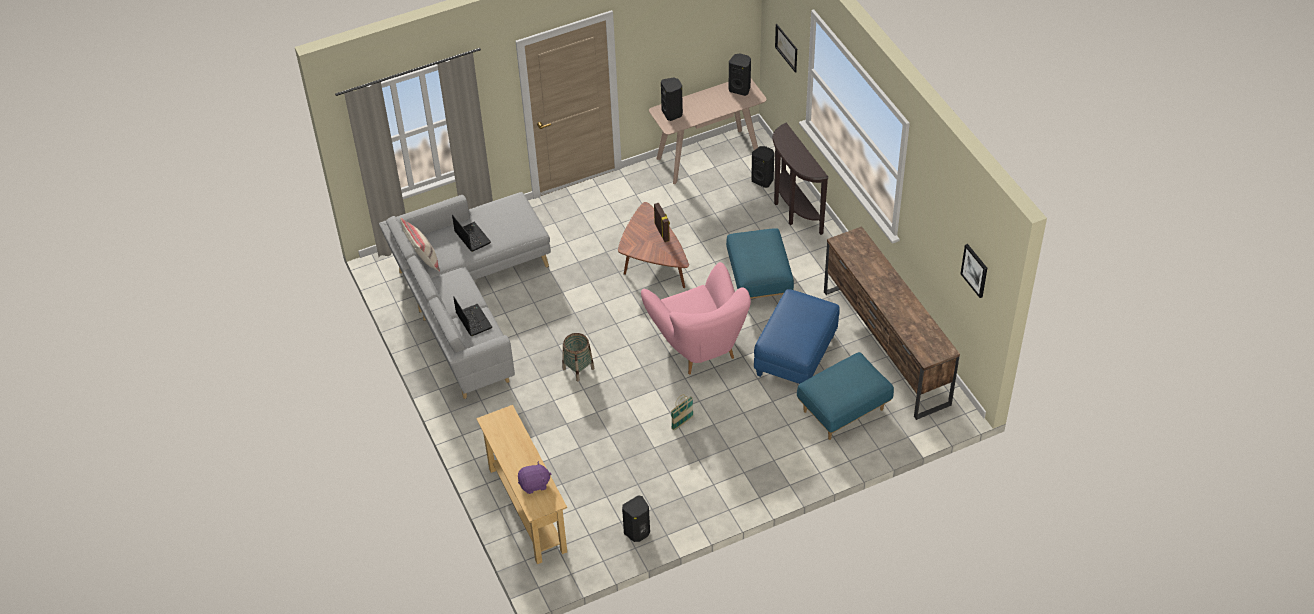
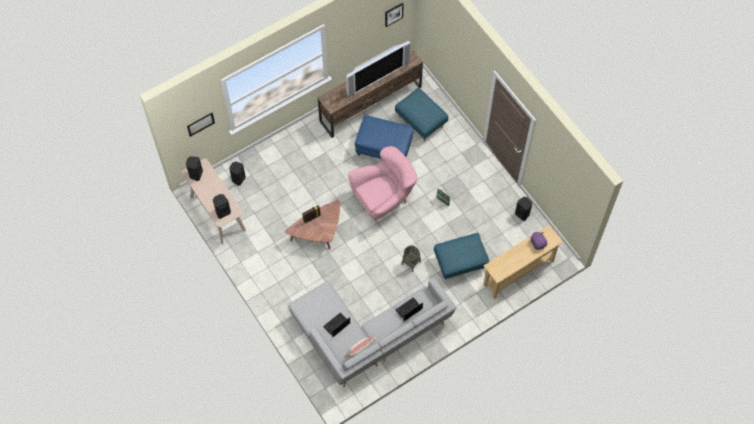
camera: 100 degrees left, 15 degrees up
blue ottoman [726,228,794,299] -> blue ottoman moved to [434,233,490,280]
brown console table [773,123,829,235] -> none
none -> television [346,41,411,97]

